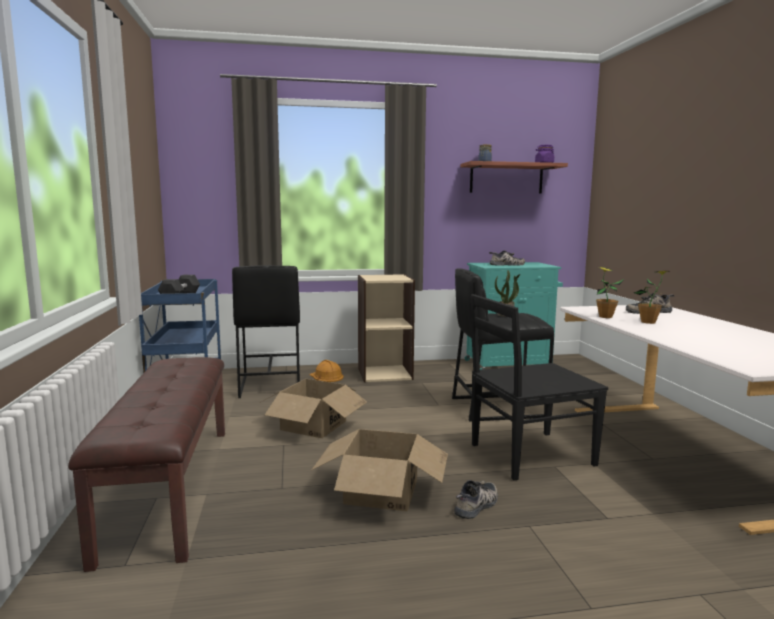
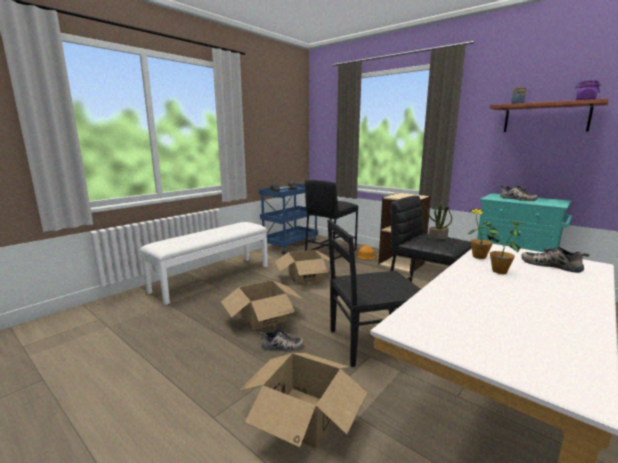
camera: 50 degrees right, 5 degrees up
brown bench [68,357,225,572] -> white bench [140,222,268,305]
black chair [471,294,608,480] -> black chair turned 45 degrees counterclockwise [327,219,421,367]
none -> cardboard box [239,353,367,448]

